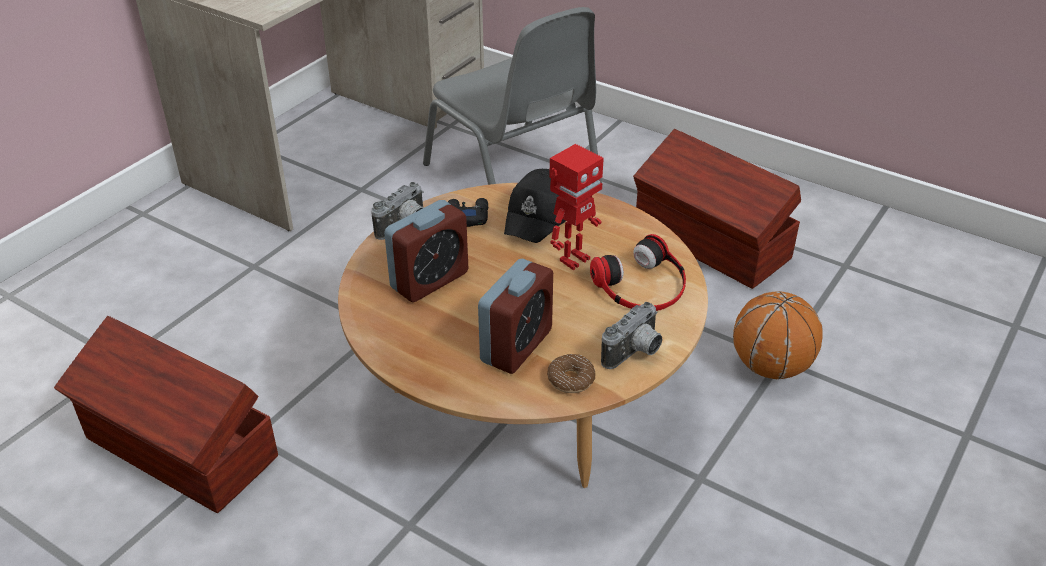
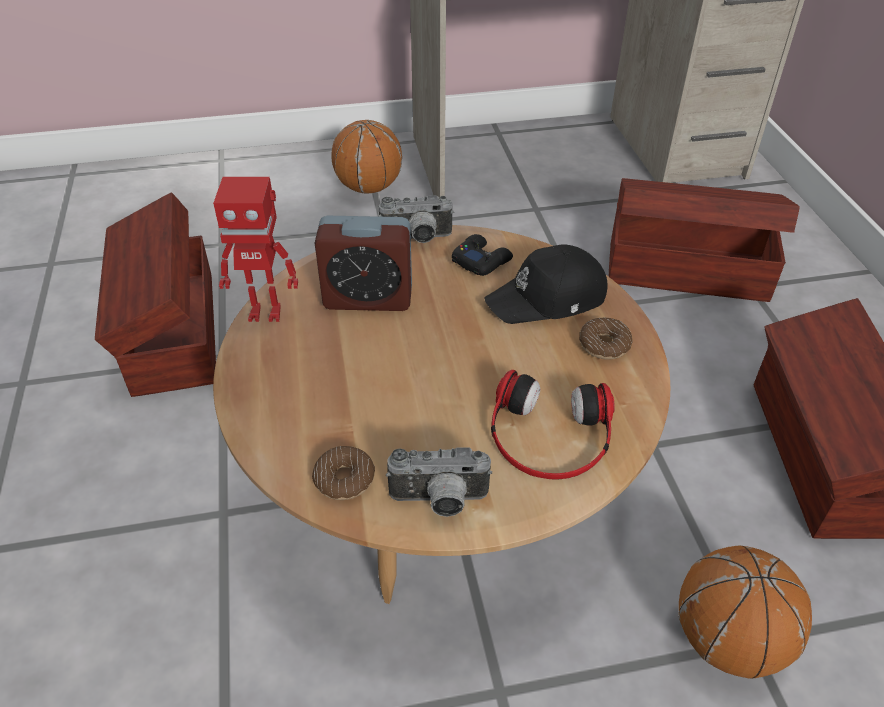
camera: 45 degrees right, 5 degrees up
grey chair [423,7,602,185] -> brown storage box [609,178,800,302]
alarm clock [478,259,553,374] -> none
toy robot [549,144,604,270] -> toy robot moved to [213,177,298,322]
none -> basketball [332,120,402,193]
none -> donut [579,318,632,360]

